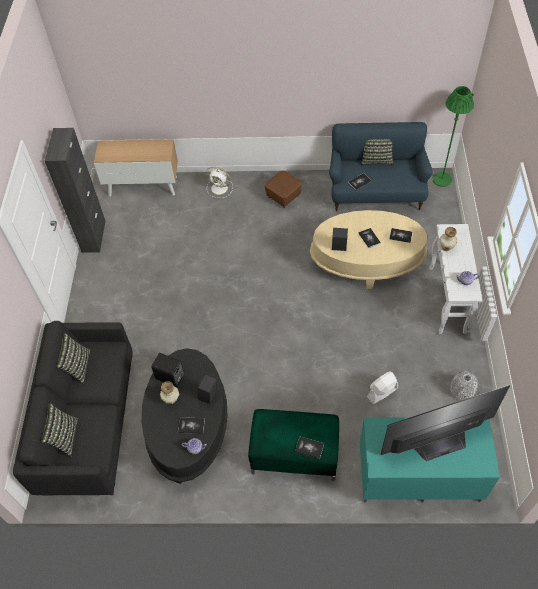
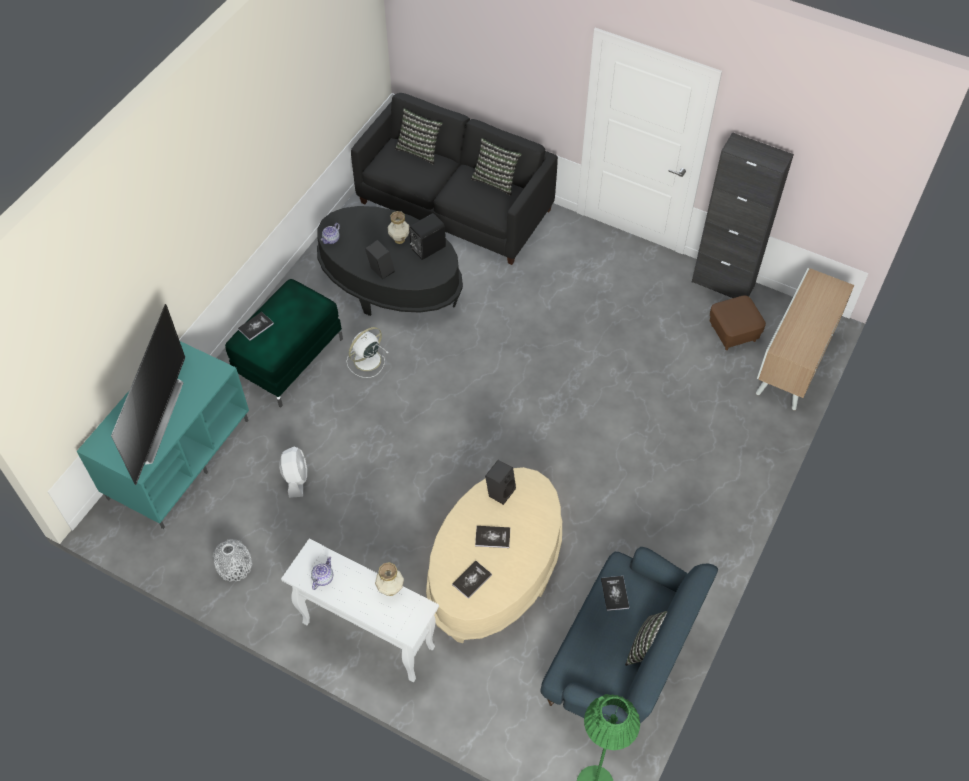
camera: 115 degrees right, 0 degrees up
book [178,417,205,434] -> none
white fan [205,167,233,198] -> white fan moved to [346,327,388,378]
brown ottoman [265,171,302,208] -> brown ottoman moved to [710,295,766,350]

